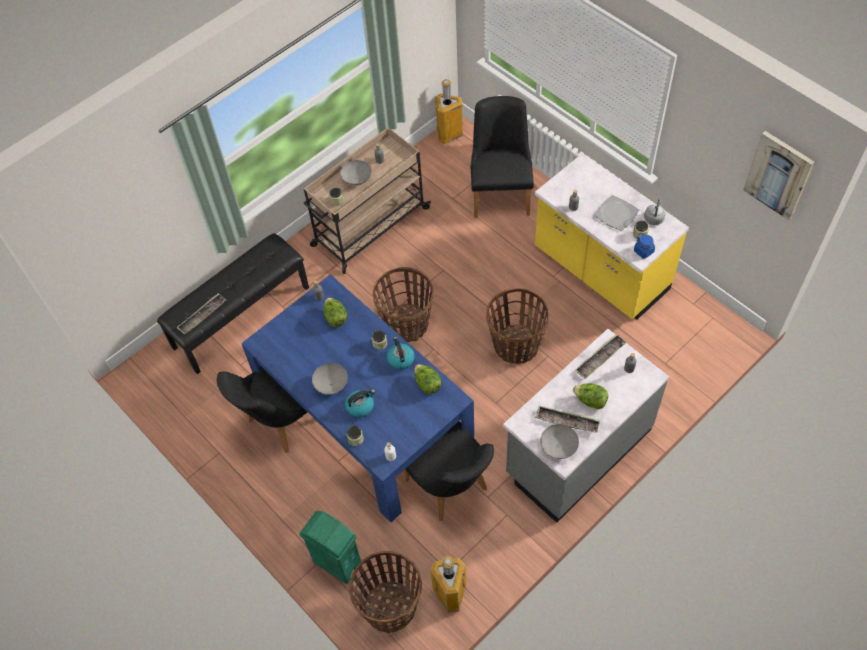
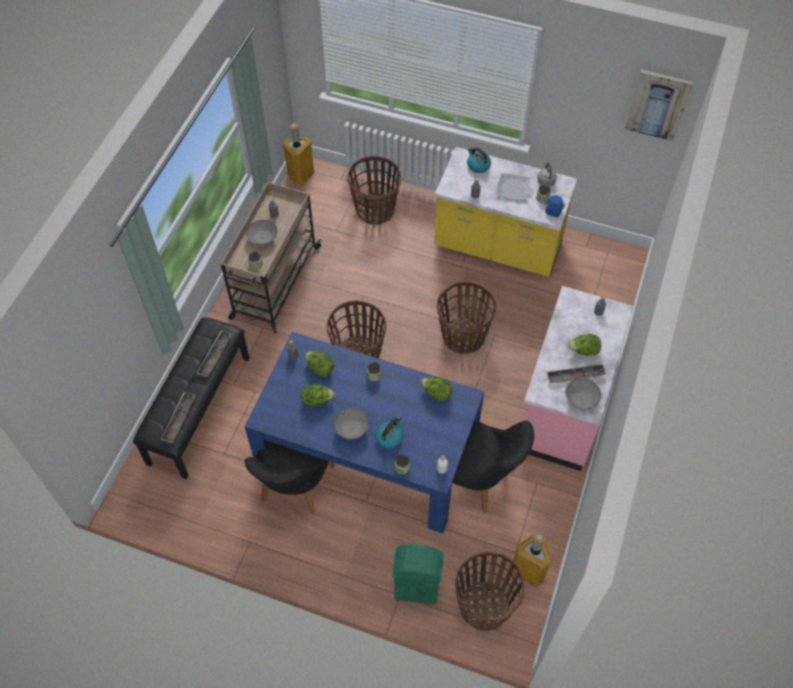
camera: 30 degrees left, 0 degrees up
kettle [386,337,415,370] -> kettle moved to [467,148,491,173]
black chair [470,96,534,218] -> basket [347,156,401,225]
grey counter [503,329,669,523] -> pink counter [524,286,633,471]
tray [575,334,627,379] -> tray moved to [197,330,232,377]
none -> lettuce [301,384,335,407]

